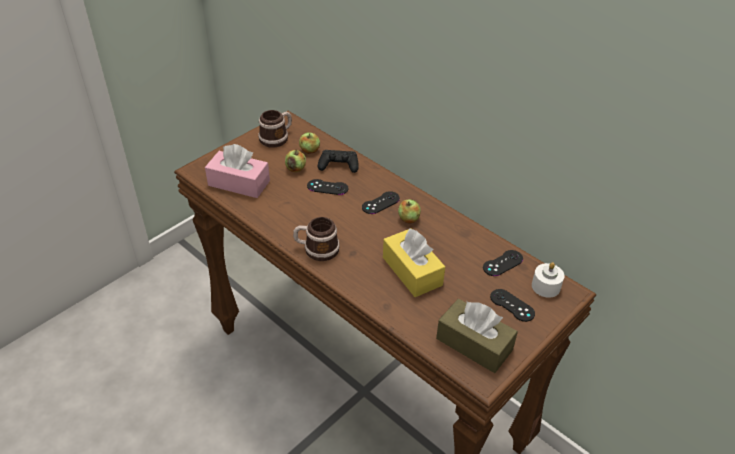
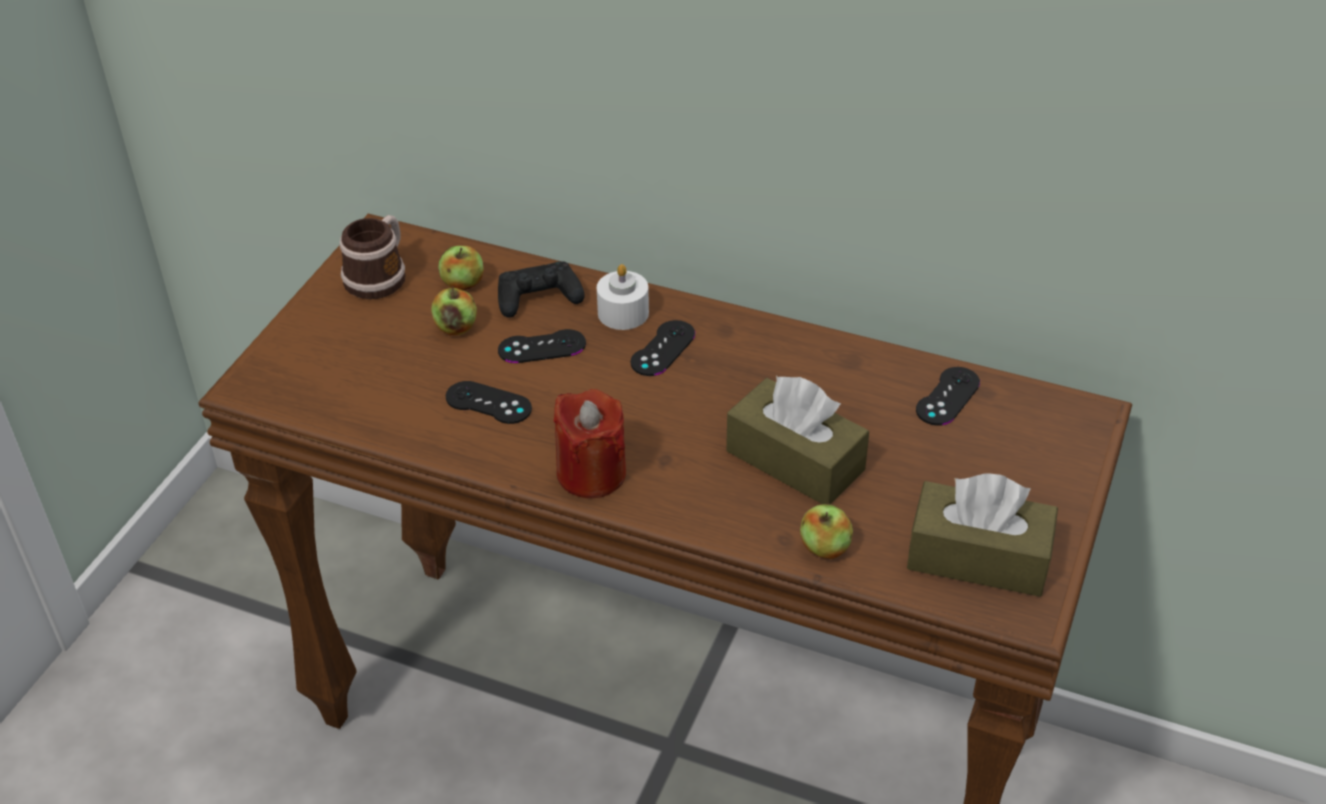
camera: 20 degrees left, 0 degrees up
pink tissue box [205,144,270,198] -> none
mug [293,217,340,261] -> red candle [554,389,626,498]
yellow tissue box [383,228,445,297] -> brown tissue box [726,376,869,504]
apple [398,199,421,224] -> apple moved to [800,504,853,559]
black game controller [490,289,535,322] -> black game controller moved to [446,381,532,424]
white candle [532,262,564,298] -> white candle moved to [597,264,649,330]

